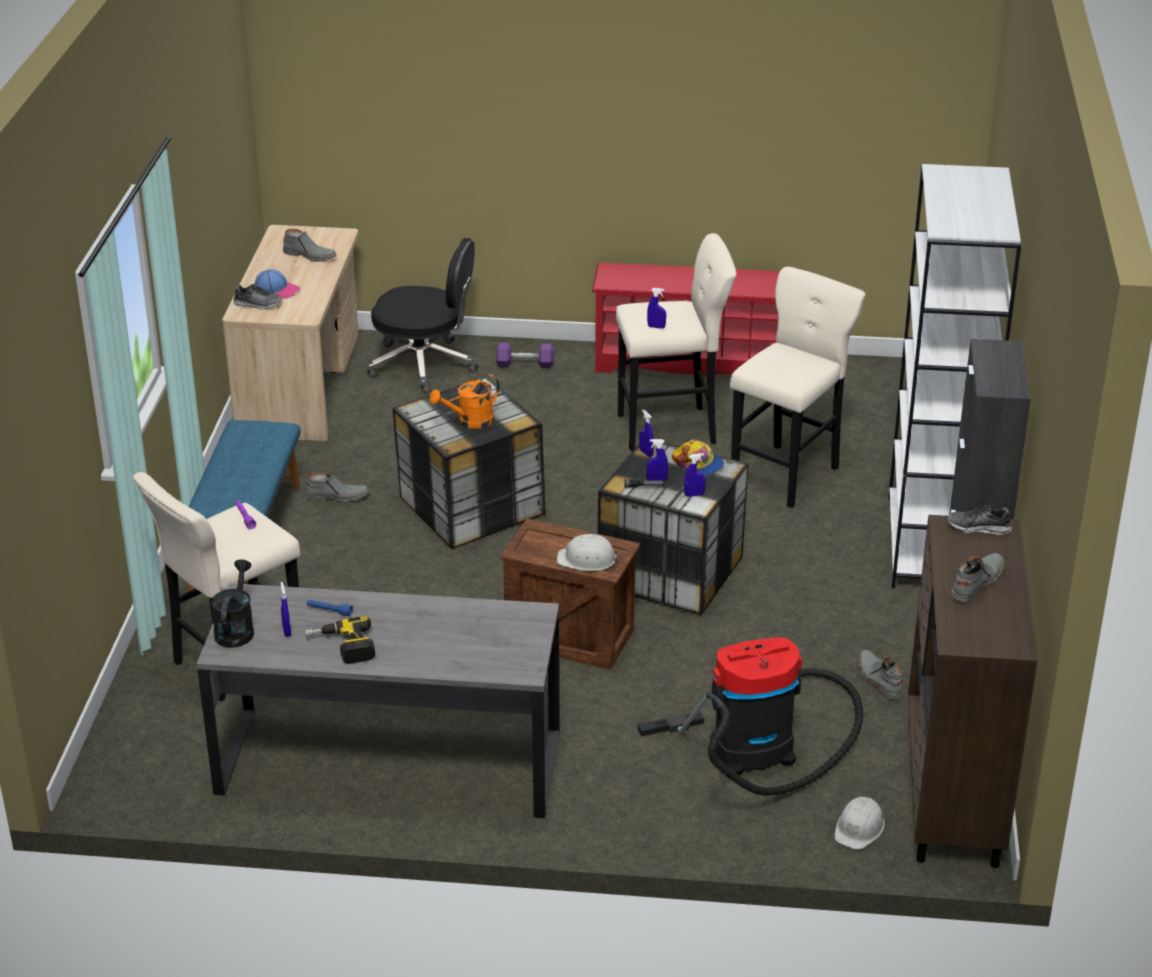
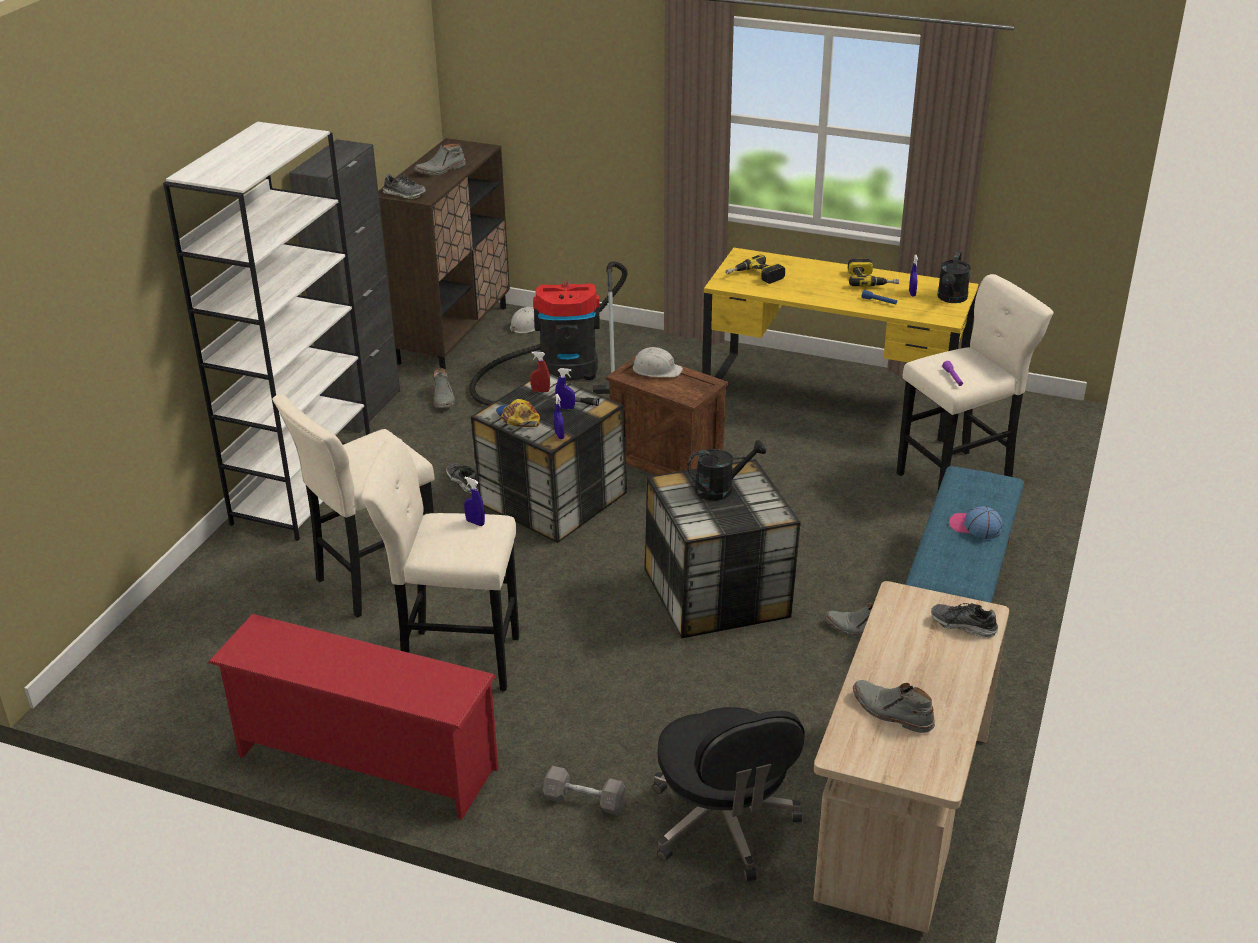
camera: 165 degrees left, 0 degrees up
grey desk [197,583,560,818] -> yellow desk [702,248,978,442]
cap [254,269,300,299] -> cap moved to [949,506,1003,539]
black office chair [367,238,478,393] -> black office chair turned 135 degrees counterclockwise [653,707,805,882]
orange watering can [429,375,499,429] -> black watering can [687,440,766,500]
purple dumbbell [496,342,554,368] -> grey dumbbell [543,766,627,815]
blue spray bottle [684,453,706,497] -> red spray bottle [530,352,550,392]
none -> shoe [446,463,478,493]
none -> power drill [725,254,785,284]

